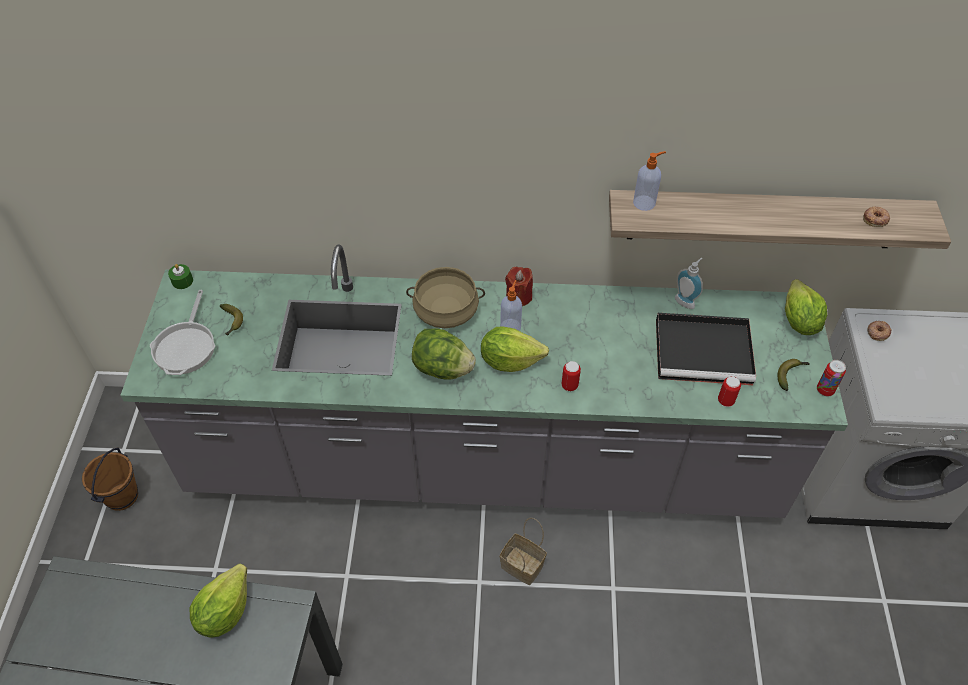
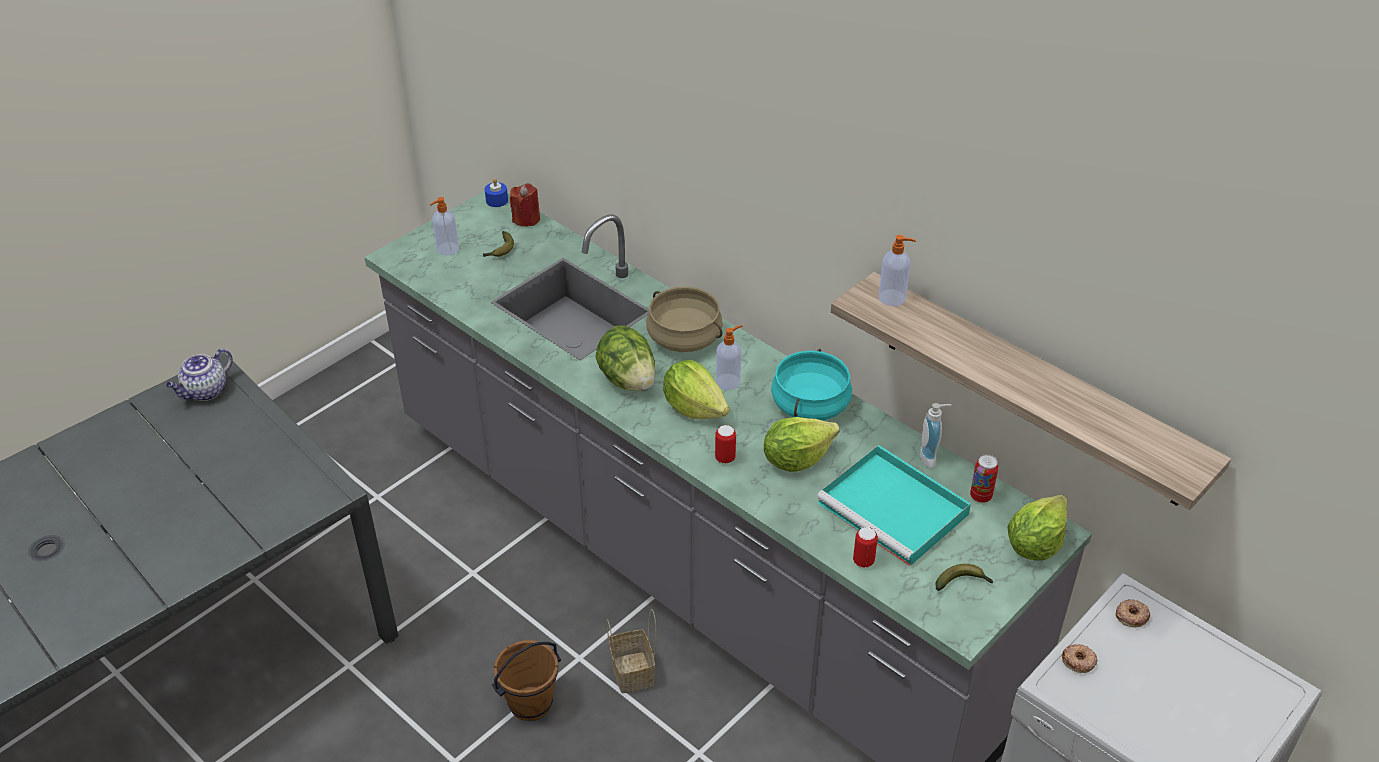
camera: 40 degrees right, 10 degrees down
brown bucket [82,448,138,511] -> brown bucket moved to [492,640,561,721]
frying pan [150,290,215,375] -> soap dispenser [430,197,459,255]
green candle [168,264,193,289] -> blue candle [485,178,508,207]
lettuce [189,563,247,638] -> lettuce moved to [764,417,840,472]
red candle [505,267,533,306] -> red candle moved to [510,183,540,227]
black tray [656,313,756,385] -> turquoise tray [817,445,971,566]
can [817,360,846,397] -> can moved to [970,454,998,503]
donut [863,207,890,227] -> donut moved to [1062,644,1097,673]
none -> teapot [166,348,233,401]
none -> turquoise cooking pot [771,349,852,421]

